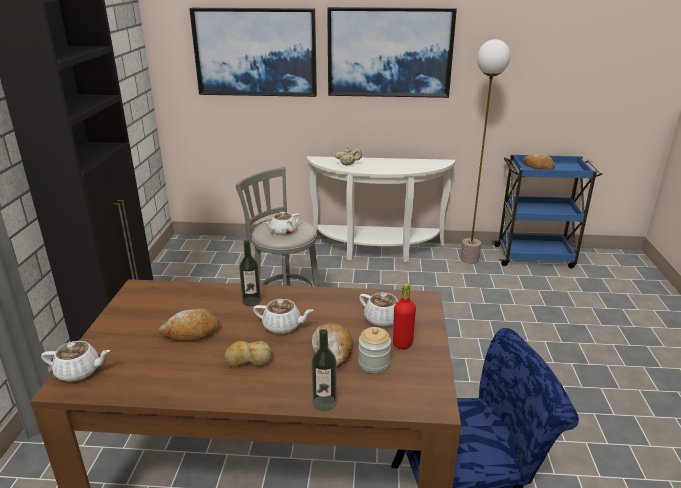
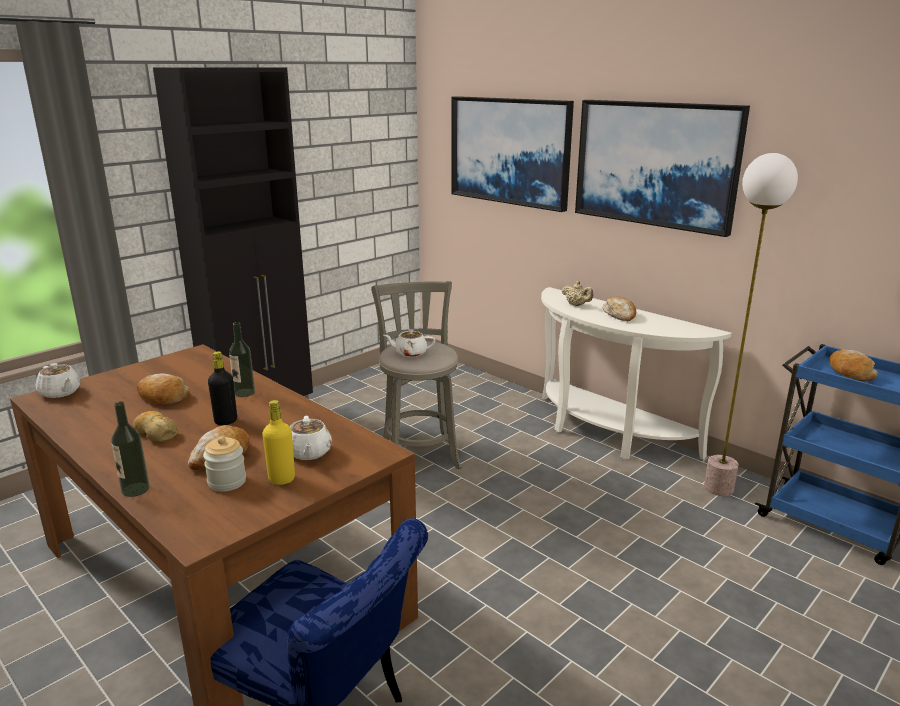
camera: 40 degrees right, 5 degrees down
white teapot [253,299,314,334] -> black bottle [208,351,237,425]
red bottle [393,283,416,349] -> yellow bottle [262,400,295,485]
none -> bread [603,297,636,321]

